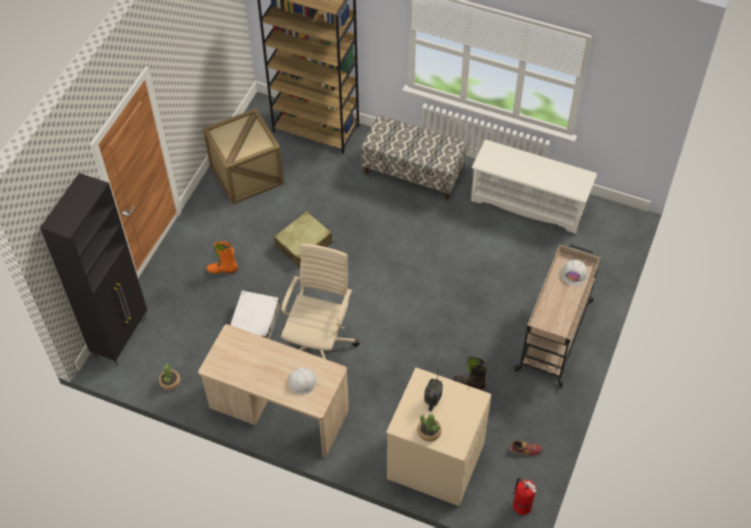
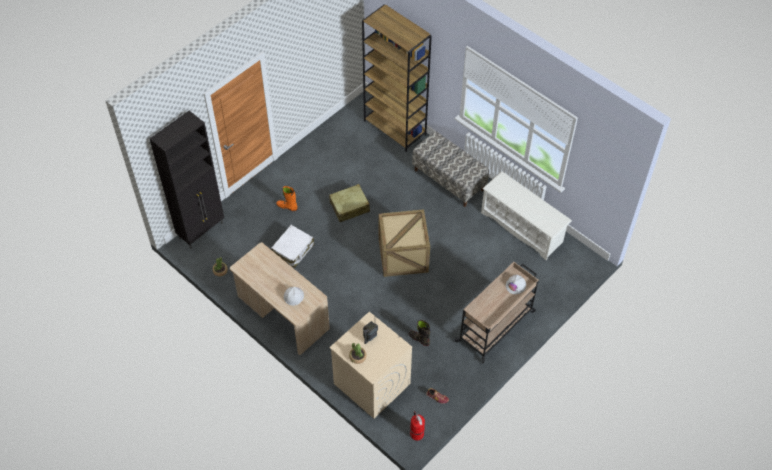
camera: 20 degrees right, 0 degrees up
crate [203,108,284,205] -> crate moved to [379,209,430,277]
beige office chair [281,243,360,359] -> none

